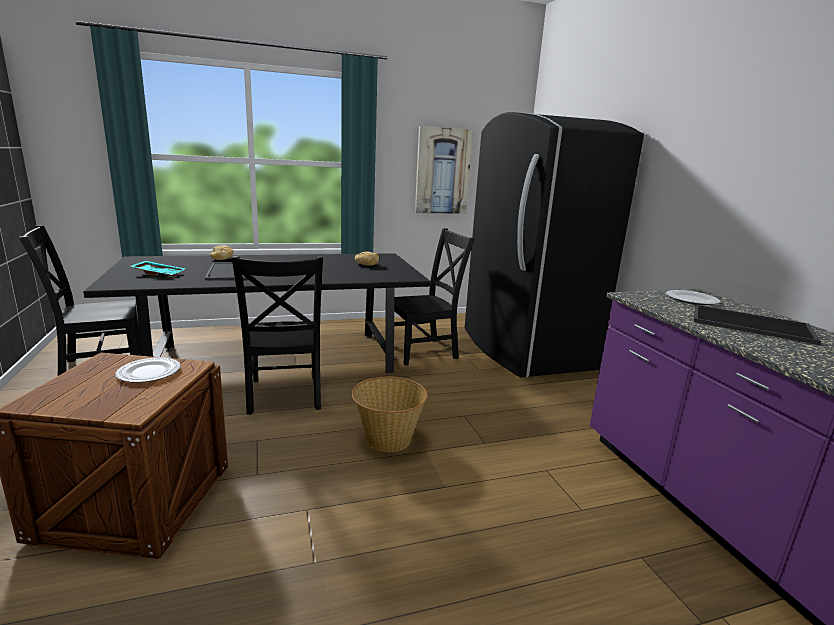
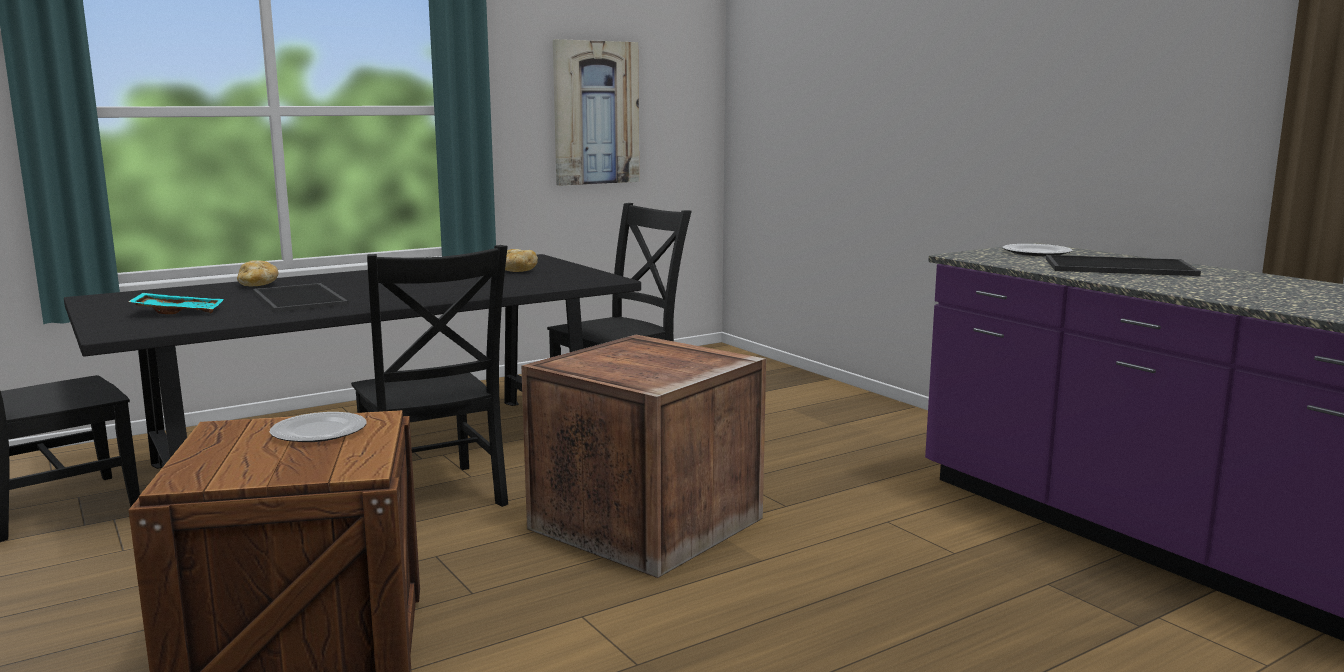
camera: 15 degrees left, 5 degrees down
basket [351,376,428,452] -> crate [521,335,766,578]
black fridge [465,112,644,378] -> none

